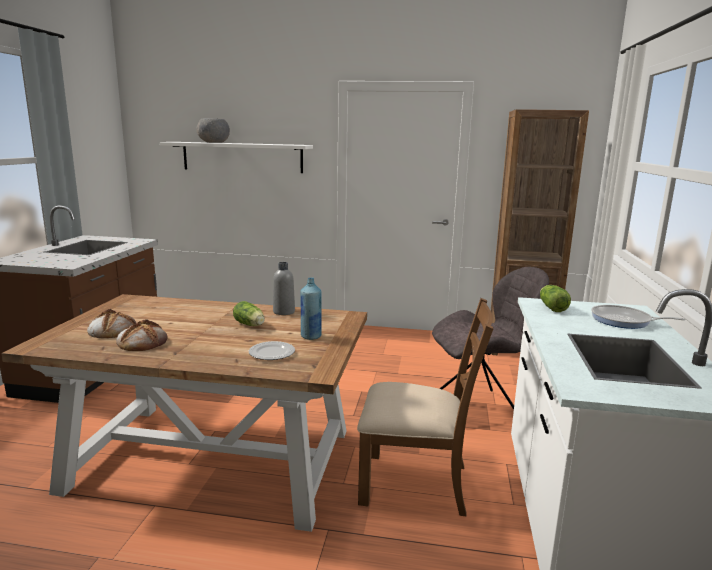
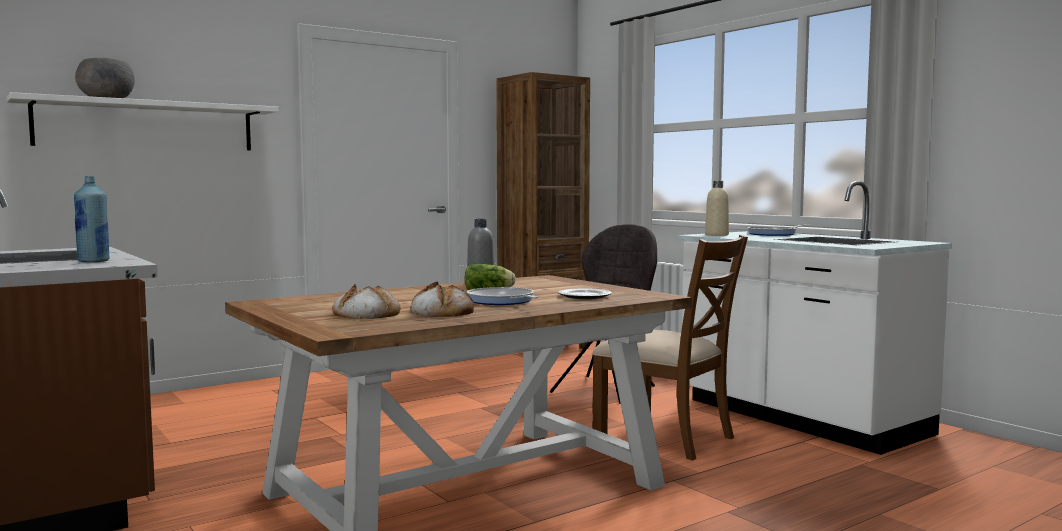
camera: 45 degrees left, 10 degrees down
blue bottle [301,277,322,340] -> blue bottle moved to [74,176,110,263]
brown chair [357,298,493,516] -> brown chair turned 75 degrees clockwise [592,235,748,460]
lettuce [540,285,571,312] -> beige bottle [705,181,729,236]
none -> frying pan [467,287,538,305]

